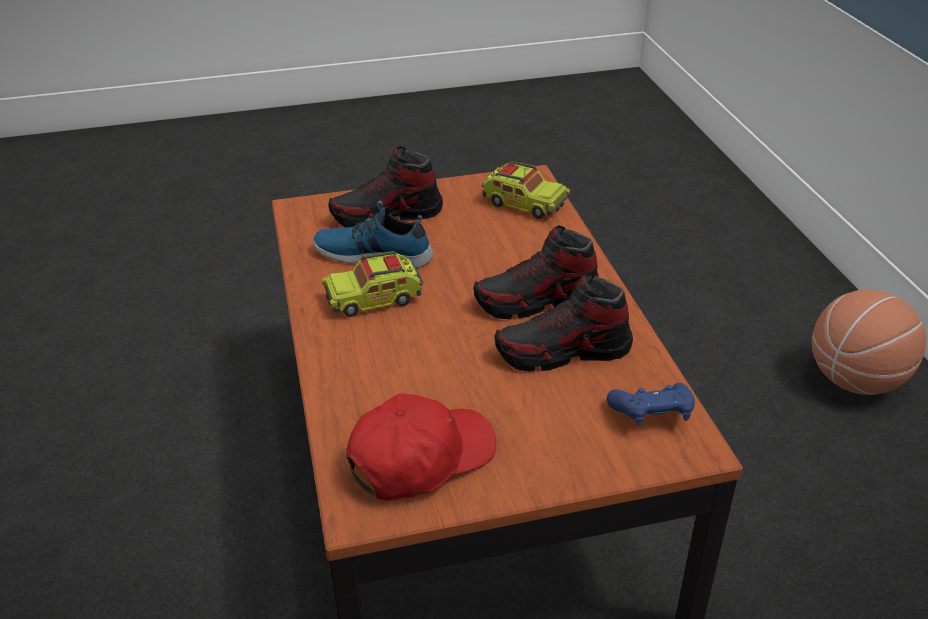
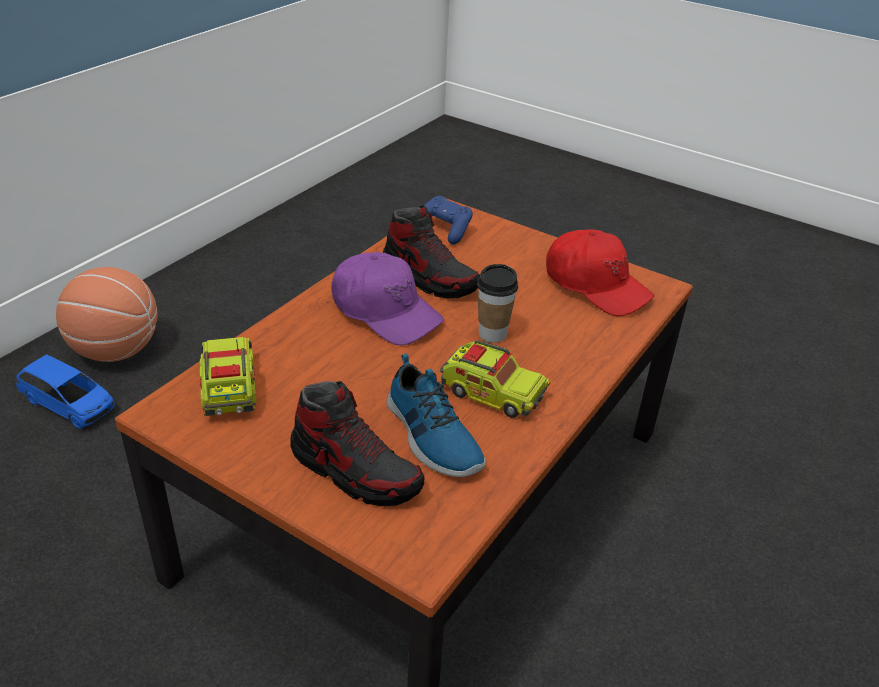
camera: 135 degrees left, 0 degrees up
red cap [346,393,496,501] -> red cap turned 150 degrees counterclockwise [546,229,654,316]
shoe [473,225,599,319] -> purple cap [331,252,444,345]
none -> blue toy car [16,354,115,429]
none -> cup [477,264,518,343]

